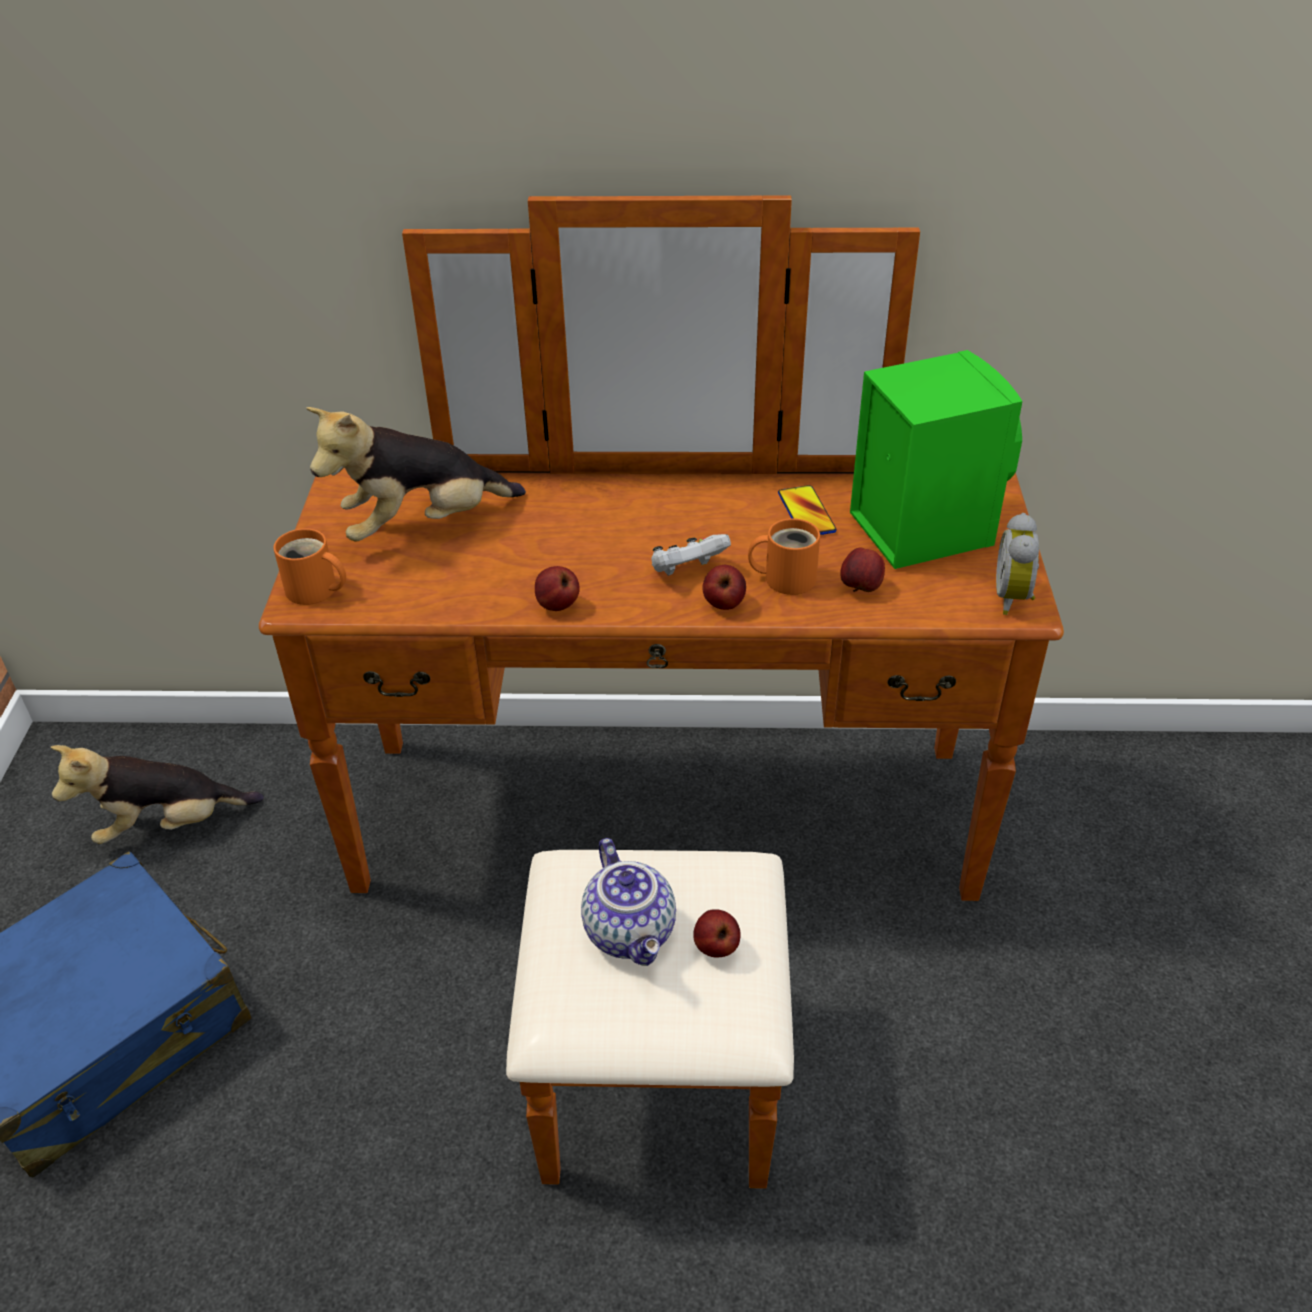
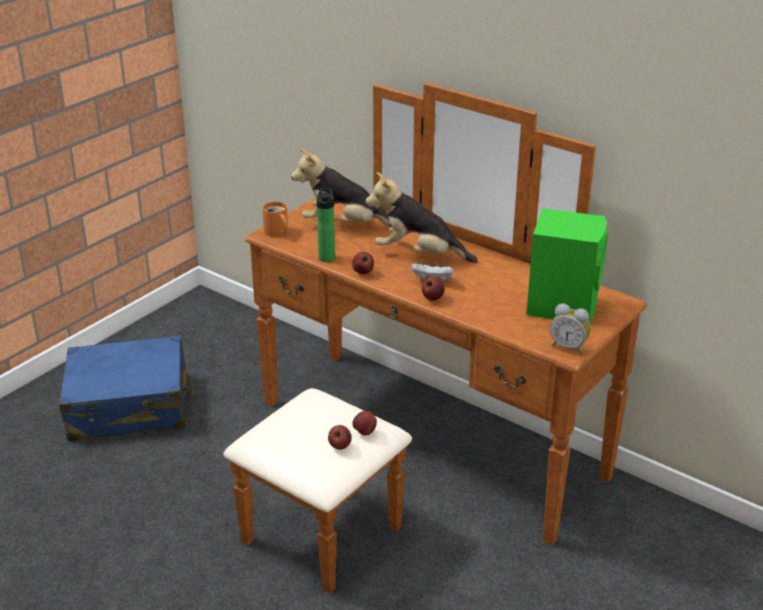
camera: 35 degrees right, 10 degrees down
plush toy [51,745,264,844] -> plush toy moved to [365,172,478,263]
teapot [581,838,676,966] -> none
orange mug [748,518,820,595] -> none
phone [778,485,837,535] -> none
apple [840,548,885,592] -> apple moved to [352,411,377,436]
alarm clock [996,513,1039,615] -> alarm clock turned 105 degrees counterclockwise [550,303,591,355]
none -> bottle [317,188,335,262]

